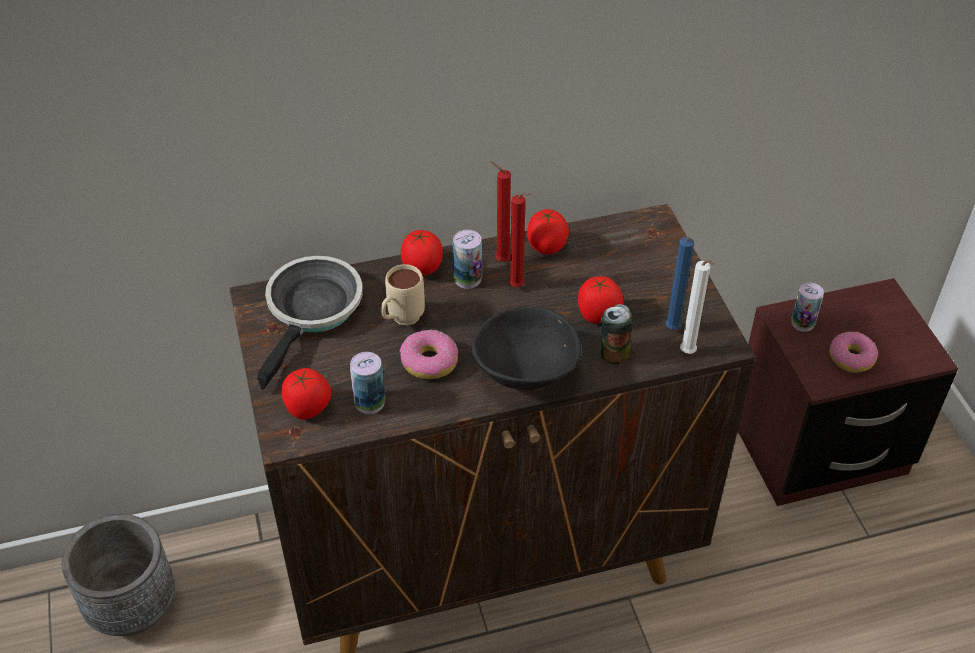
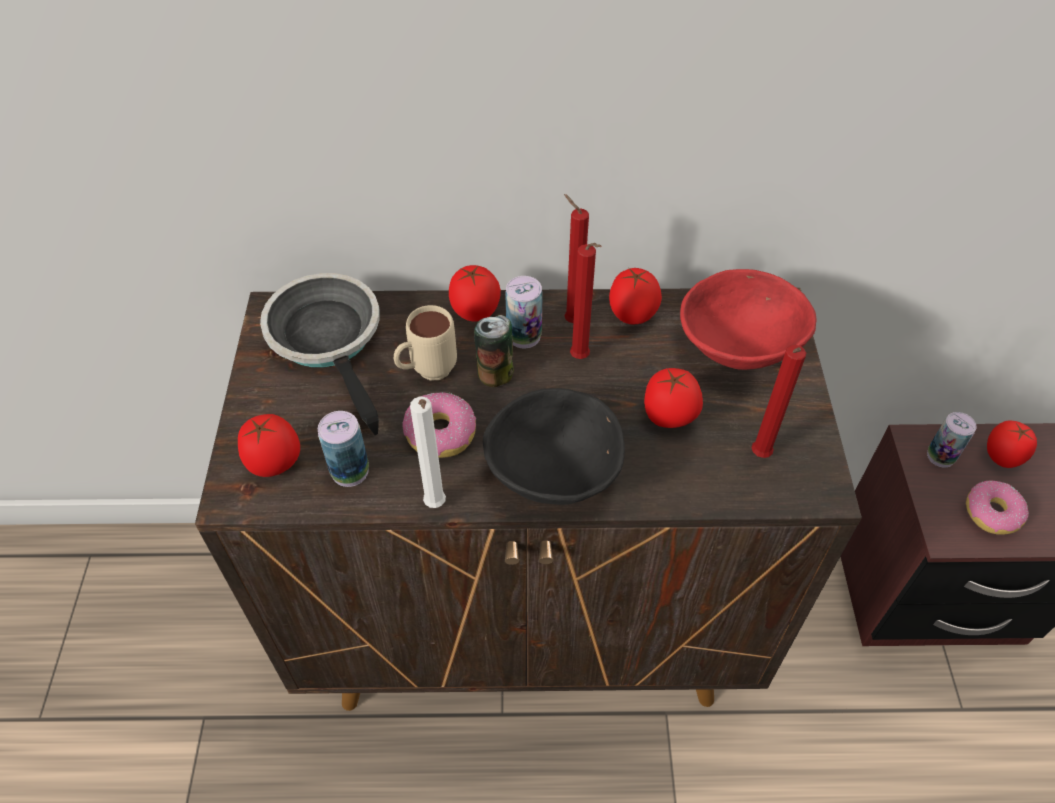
camera: 15 degrees right, 5 degrees up
grey planter [62,514,175,636] -> none
frying pan [257,256,363,390] -> frying pan turned 60 degrees counterclockwise [260,273,380,435]
can [600,304,632,365] -> can moved to [474,315,513,387]
blue candle [666,237,694,330] -> red candle [751,345,806,458]
white candle [680,261,715,354] -> white candle moved to [410,397,446,508]
none -> red bowl [680,269,817,370]
none -> tomato [987,420,1037,468]

